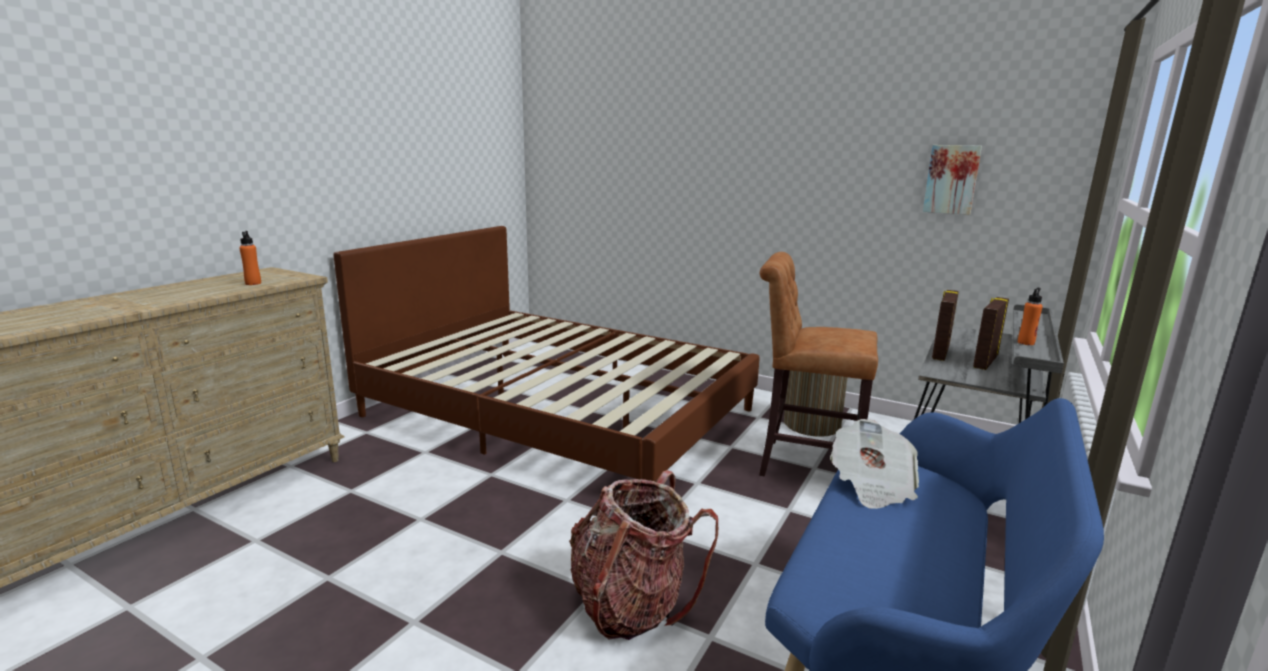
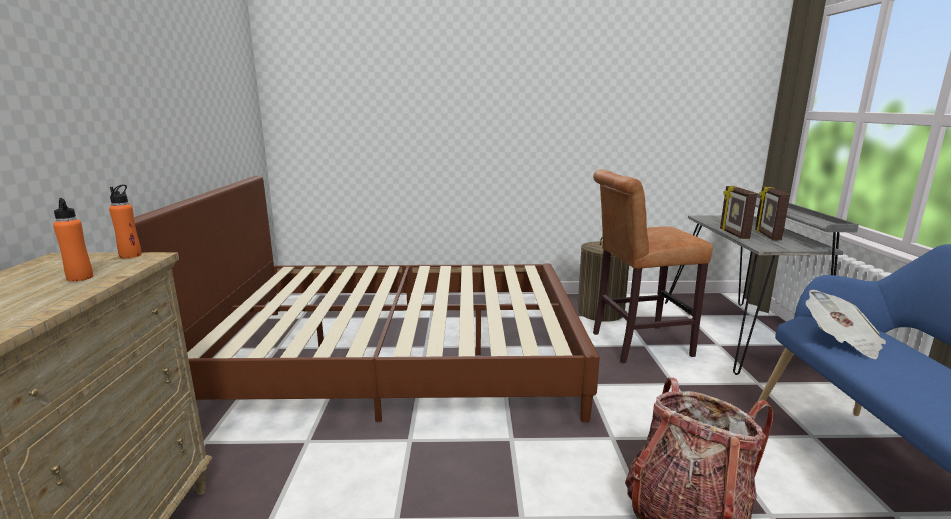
camera: 30 degrees left, 0 degrees up
picture [923,145,982,215] -> none
orange bottle [1018,288,1043,345] -> orange bottle moved to [109,185,142,258]

